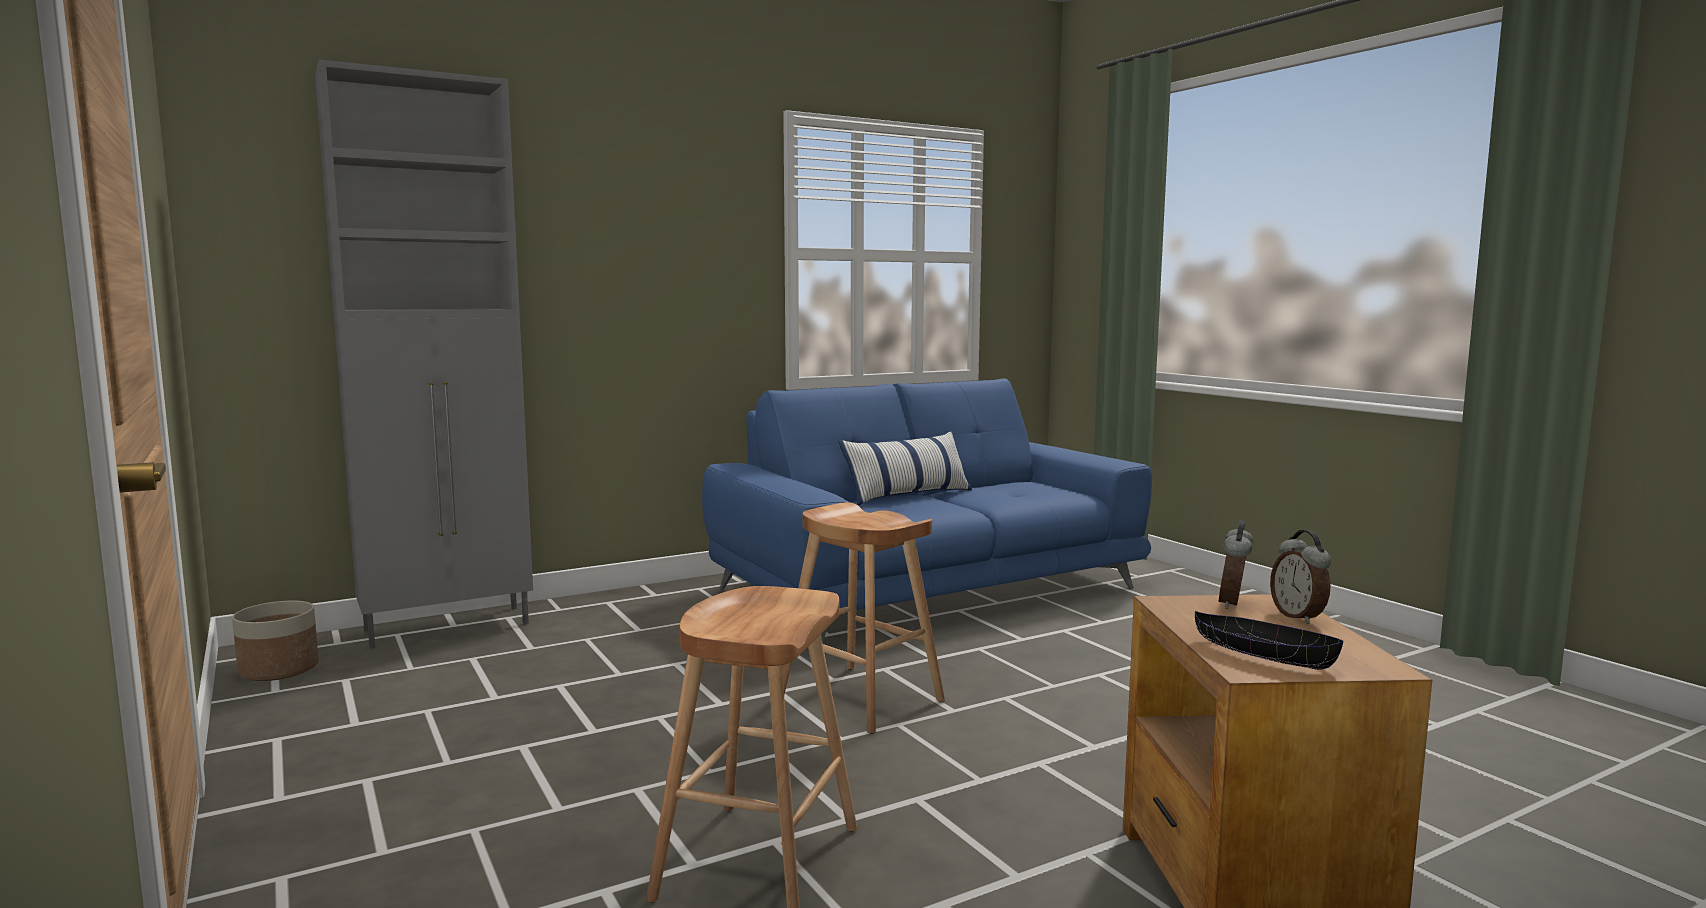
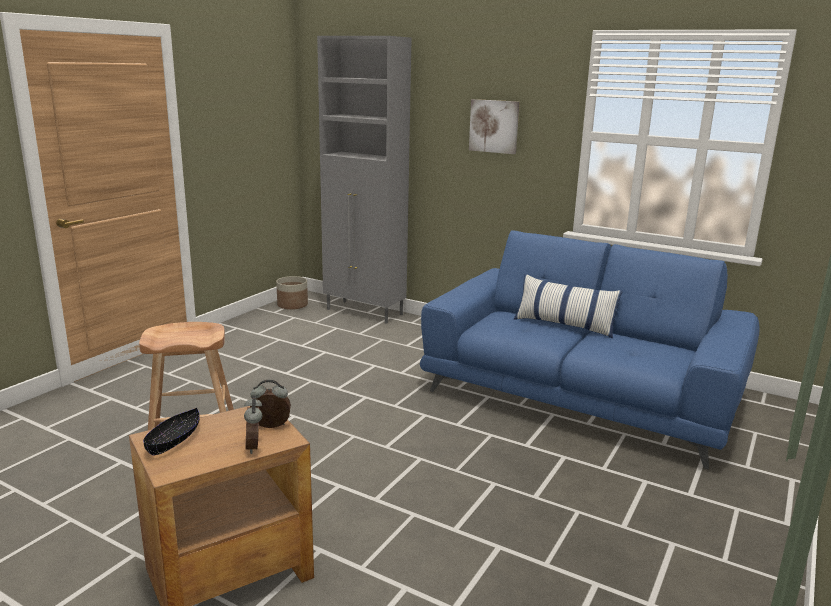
camera: 60 degrees right, 10 degrees up
brown stool [782,502,945,734] -> none
alarm clock [1270,530,1331,624] -> alarm clock turned 60 degrees counterclockwise [244,395,262,454]
none -> picture [469,99,520,154]

